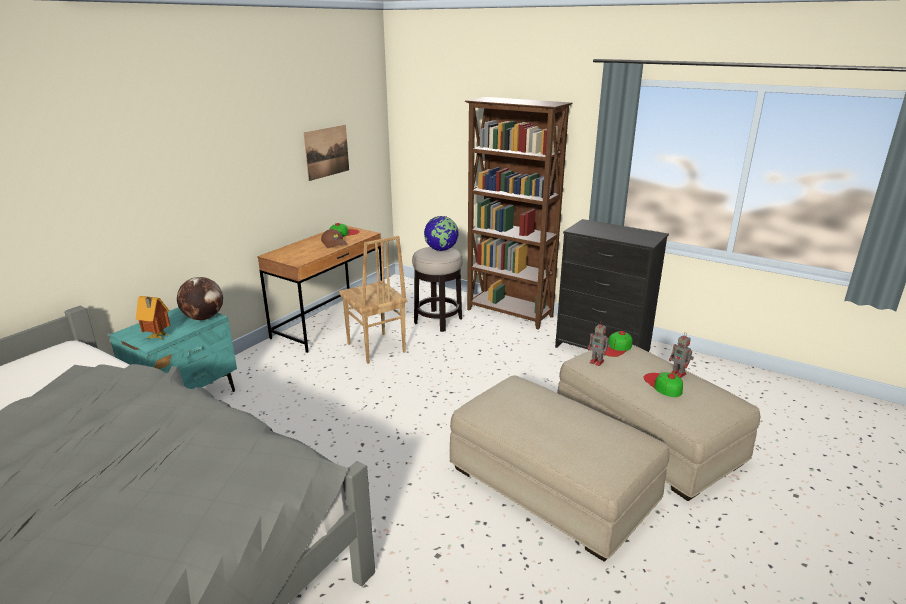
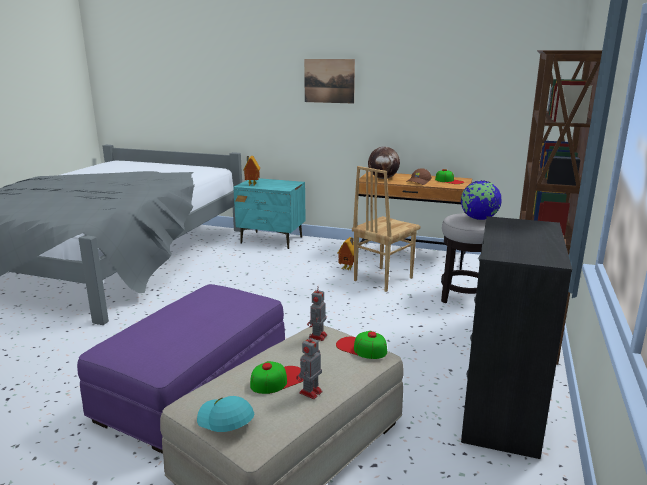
camera: 75 degrees right, 5 degrees down
globe [177,277,223,320] -> globe moved to [368,147,400,179]
picture [304,125,349,181] -> picture moved to [304,59,355,104]
beige ottoman [450,376,669,561] -> purple ottoman [77,284,285,454]
none -> turquoise cap [197,396,254,432]
none -> toy house [337,237,354,270]

